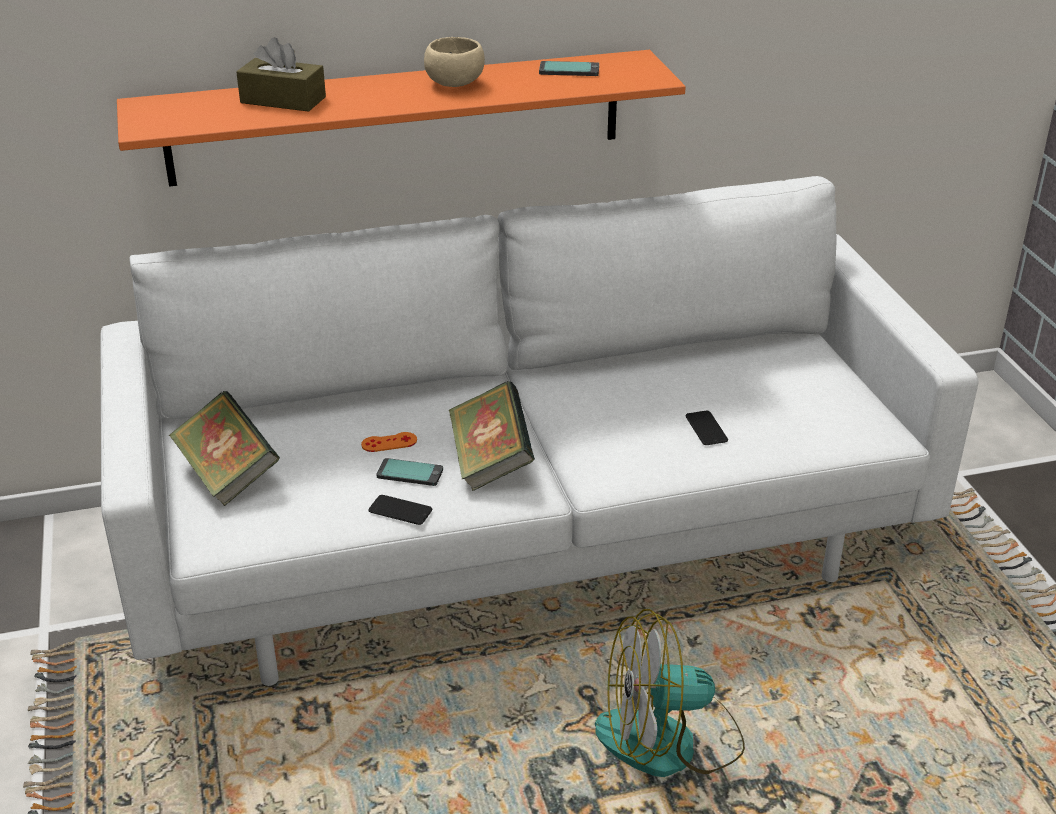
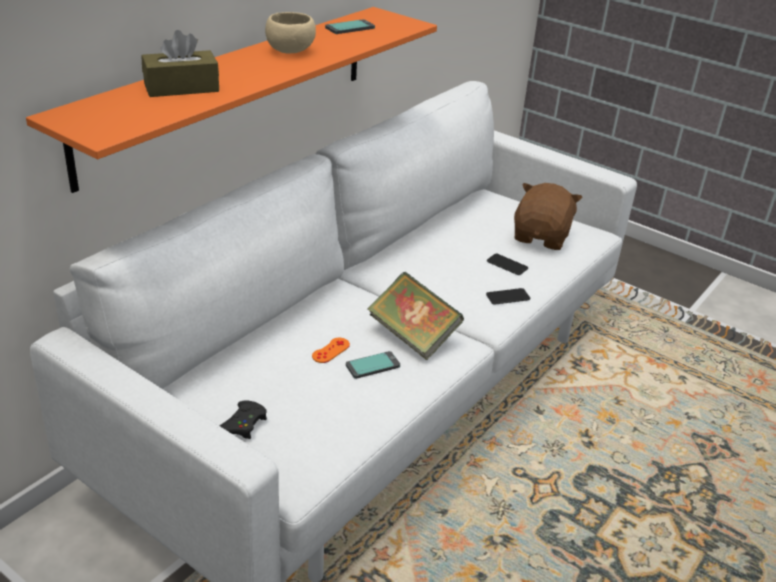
camera: 40 degrees left, 0 degrees up
book [169,391,280,506] -> black game controller [220,401,267,439]
phone [368,495,432,525] -> phone moved to [486,288,530,305]
fan [595,609,745,777] -> none
none -> brown plush toy [514,183,583,250]

